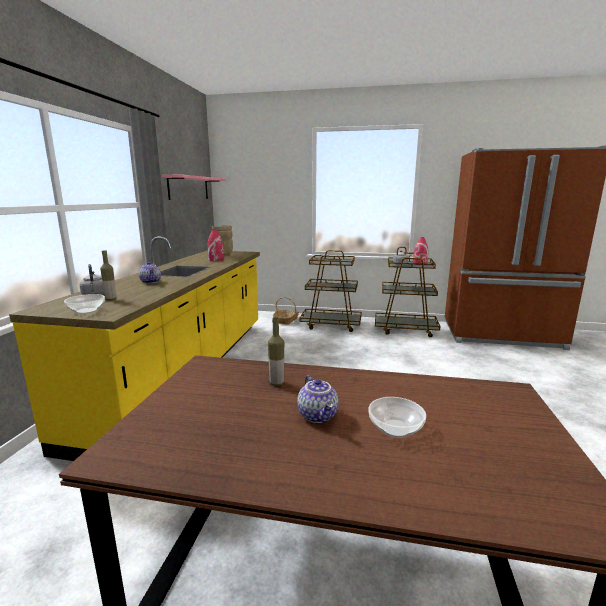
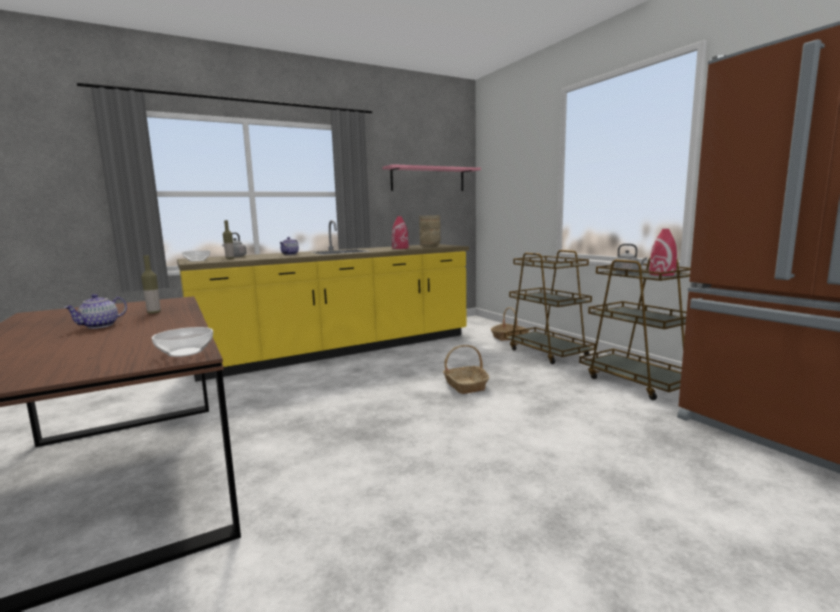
camera: 50 degrees right, 5 degrees down
bowl [368,397,426,438] -> bowl moved to [152,327,213,357]
none -> basket [443,345,489,394]

